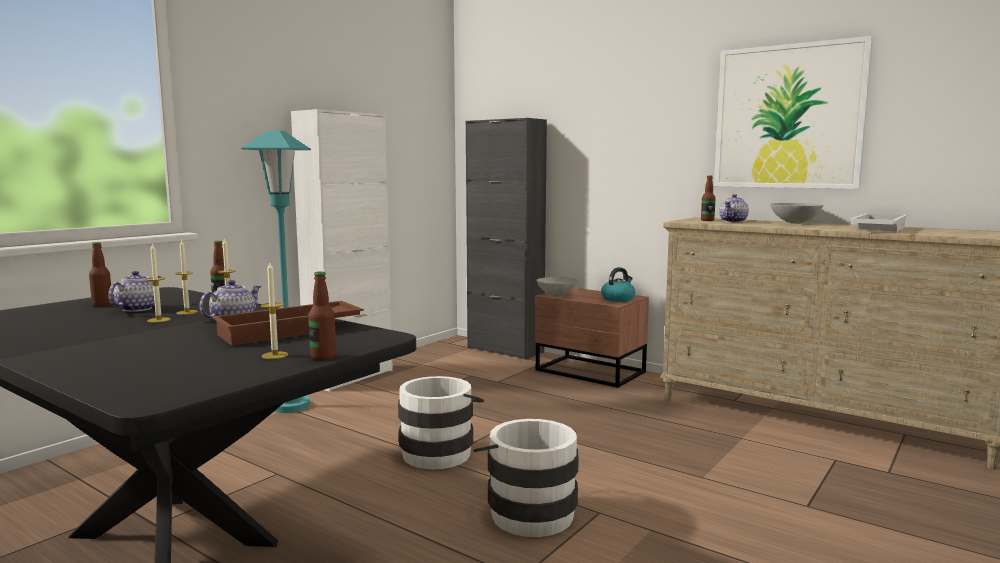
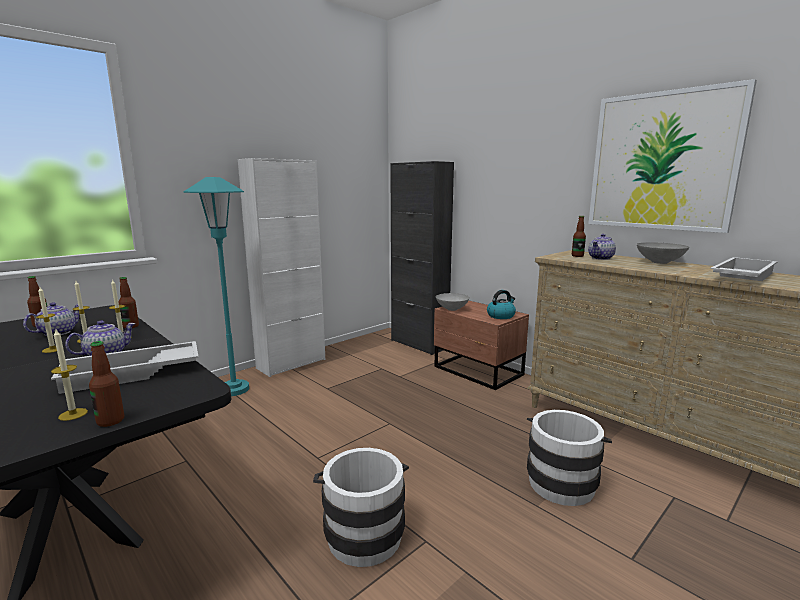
camera: 10 degrees right, 5 degrees up
brown tray [212,301,364,346] -> white tray [51,341,199,394]
white bucket [398,376,484,469] -> white bucket moved to [527,410,612,506]

